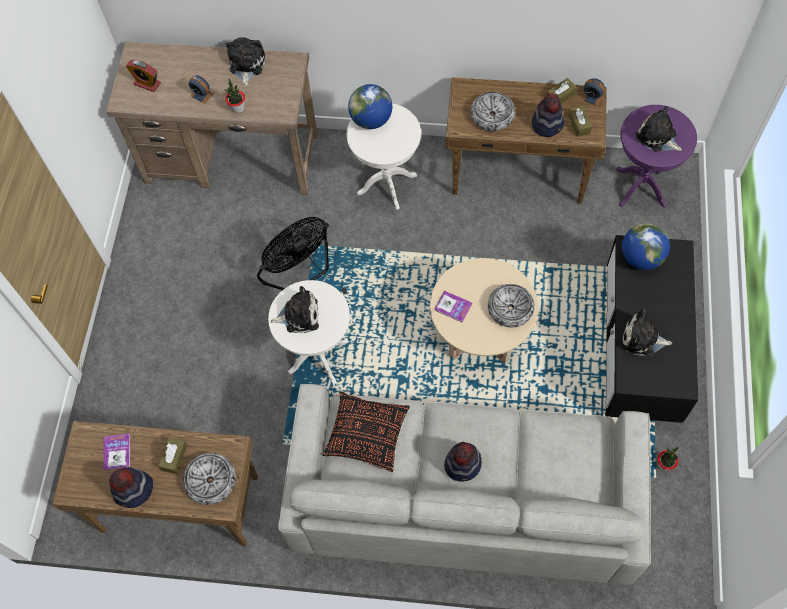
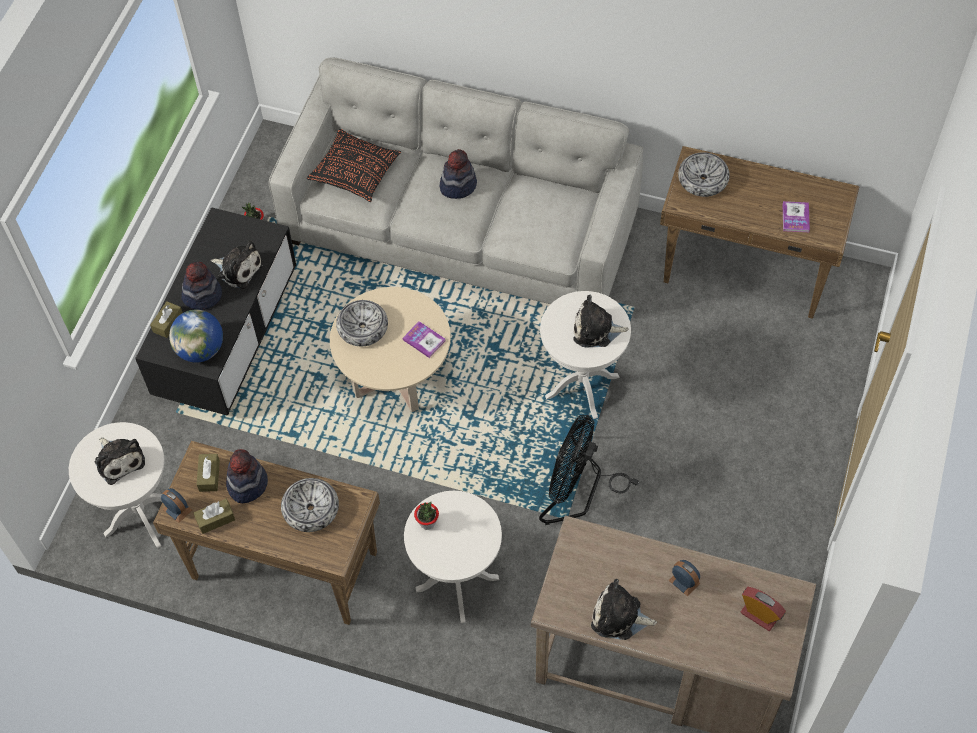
camera: 170 degrees left, 5 degrees down
hat [109,467,153,508] -> hat moved to [181,262,222,310]
brown tissue box [158,437,187,474] -> brown tissue box moved to [150,301,183,338]
potted plant [224,78,245,113] -> potted plant moved to [414,501,439,530]
plush toy [226,37,265,86] -> plush toy turned 90 degrees clockwise [591,579,657,640]
black fan [257,217,347,294] -> black fan turned 135 degrees clockwise [539,415,639,525]
black pillow [323,391,410,472] -> black pillow moved to [307,129,401,202]
globe [348,84,392,129] -> none
purple side table [616,105,697,208] -> white side table [69,422,165,548]

